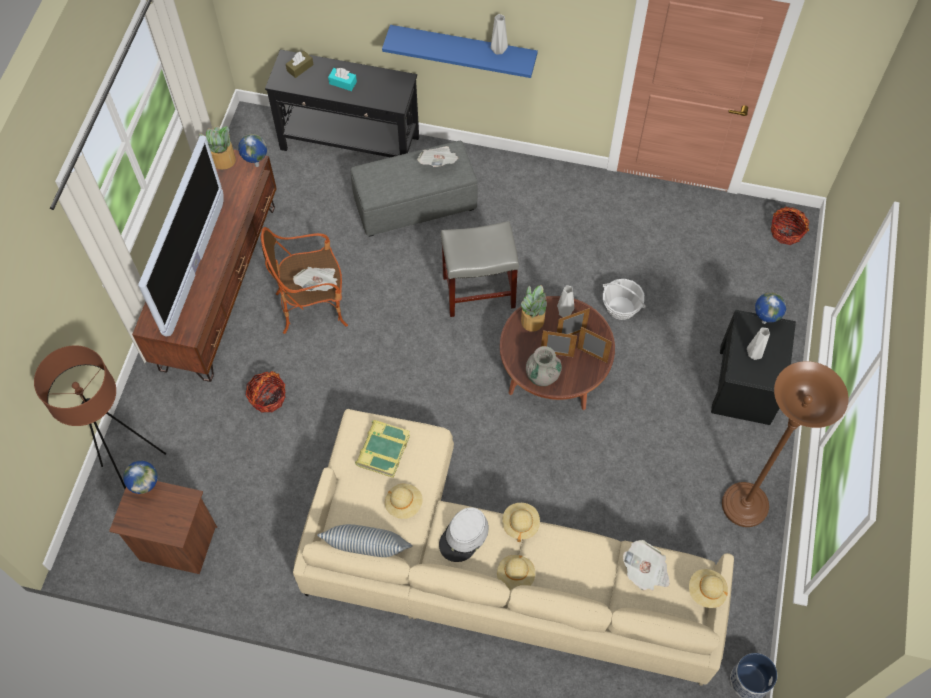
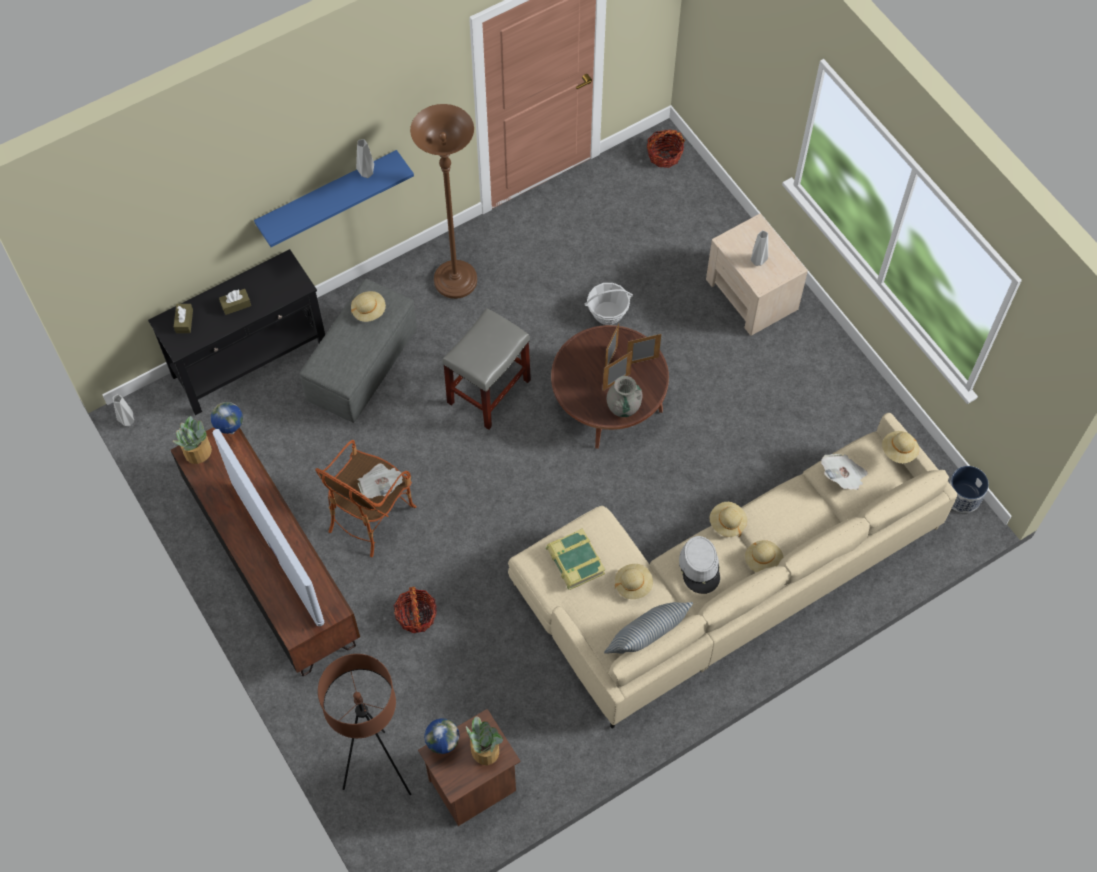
camera: 45 degrees left, 0 degrees up
turquoise tissue box [328,68,357,91] -> brown tissue box [219,289,251,315]
newspaper [417,146,459,167] -> beige hat [351,291,386,322]
potted plant [521,285,547,332] -> potted plant moved to [466,716,503,765]
grey vase [557,285,574,317] -> grey vase moved to [113,394,135,426]
black nightstand [711,310,796,425] -> beige nightstand [706,213,808,336]
brown floor lamp [722,361,848,527] -> brown floor lamp moved to [410,104,477,299]
globe [755,292,786,324] -> none

